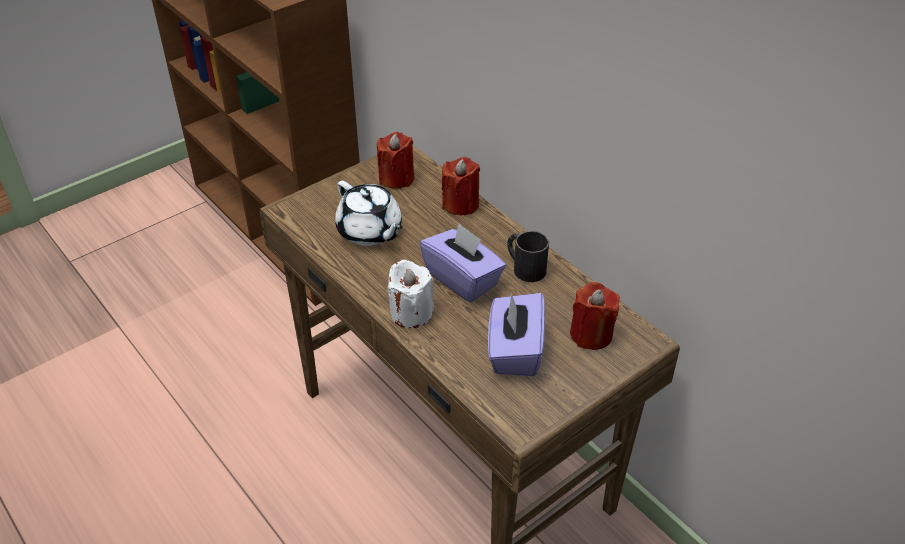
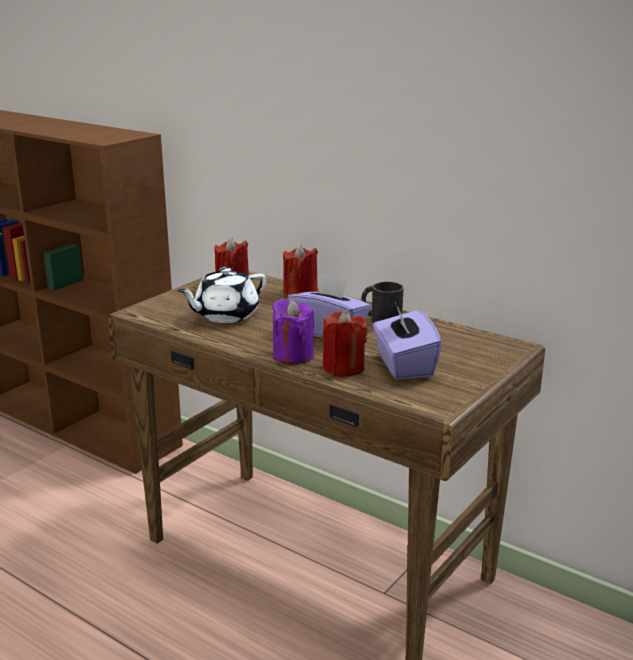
camera: 15 degrees left, 20 degrees down
white teapot [335,181,402,246] -> white teapot turned 105 degrees clockwise [177,267,266,323]
white candle [388,259,434,328] -> purple candle [272,299,314,364]
red candle [570,282,620,350] -> red candle moved to [322,310,367,376]

